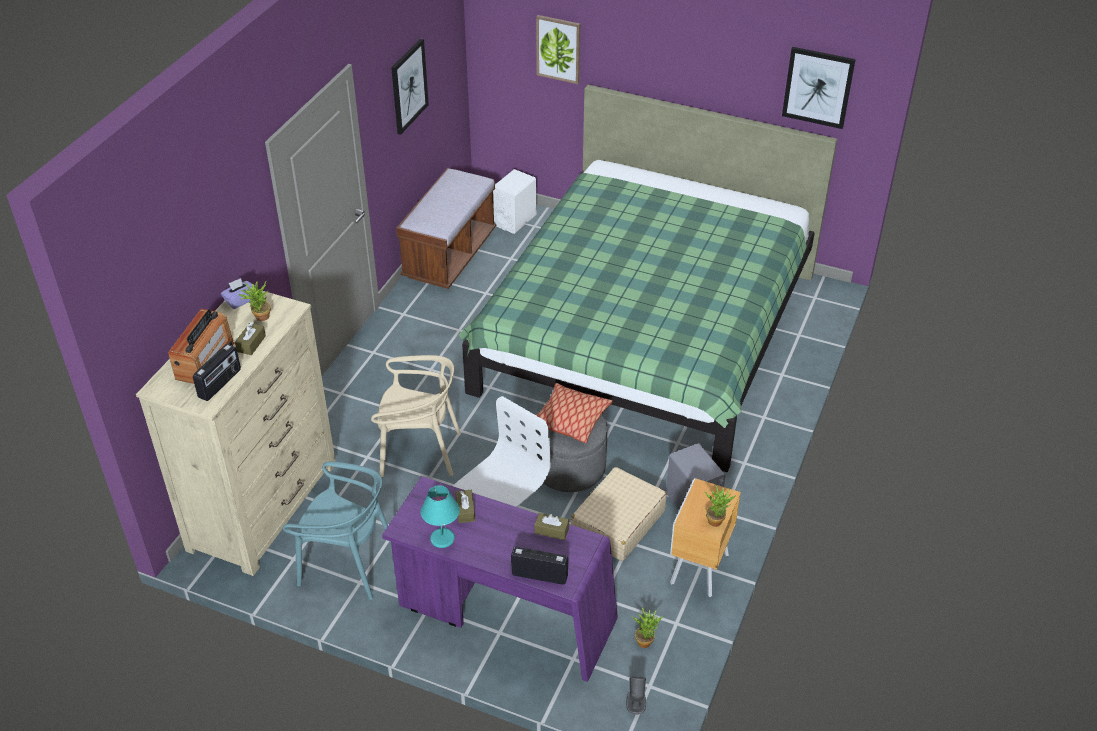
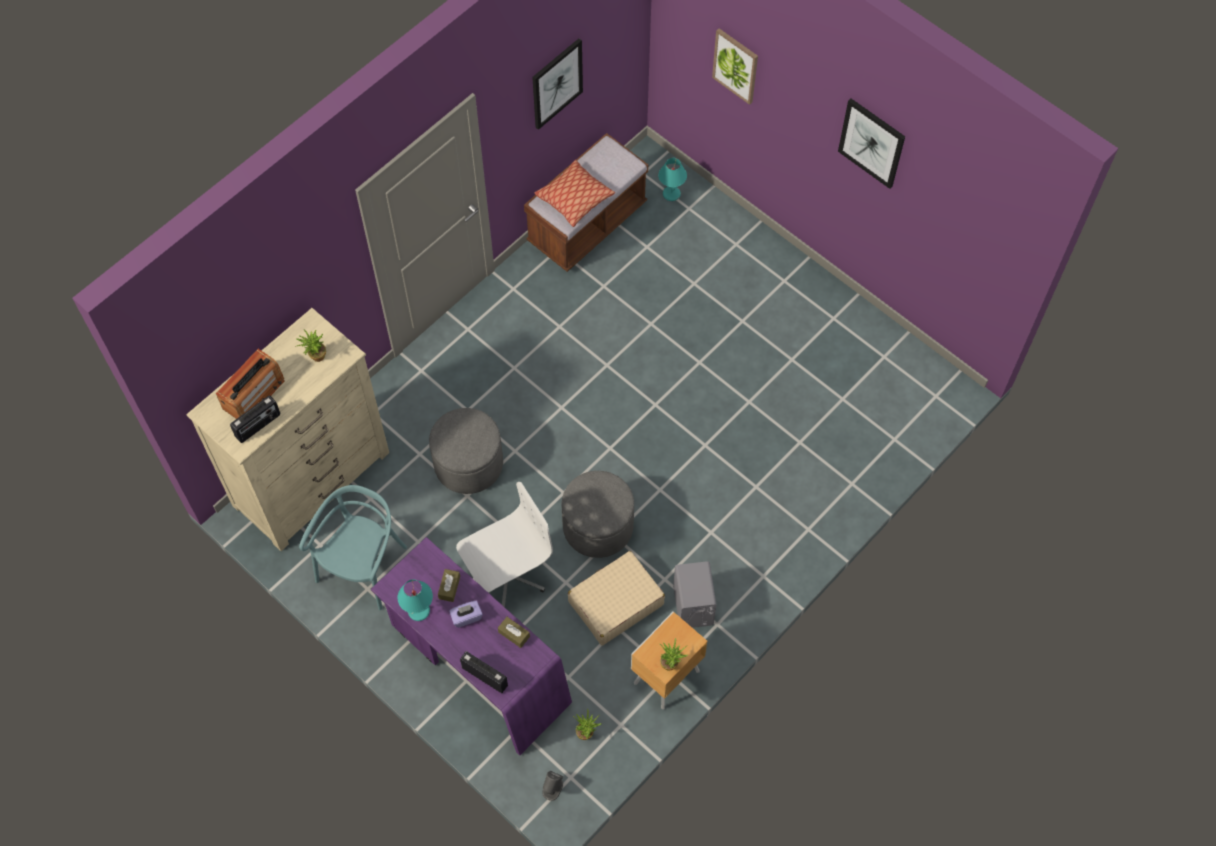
camera: 20 degrees right, 20 degrees up
purple tissue box [221,278,255,309] -> purple tissue box moved to [449,601,483,628]
brown tissue box [235,322,266,355] -> none
turquoise chair [283,461,391,600] -> turquoise chair turned 105 degrees counterclockwise [299,485,407,610]
beige chair [371,355,461,477] -> grey ottoman [429,408,503,494]
green bed [459,85,837,472] -> none
white speaker [493,169,536,234] -> turquoise table lamp [658,158,687,201]
pillow [536,383,613,443] -> pillow moved to [535,160,615,227]
picture [782,47,856,129] -> picture moved to [838,98,905,189]

